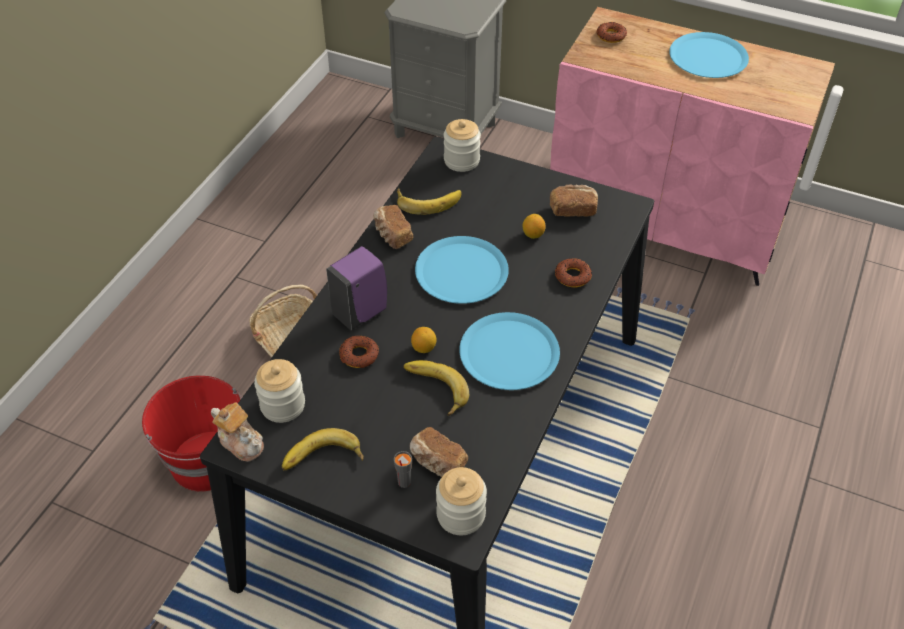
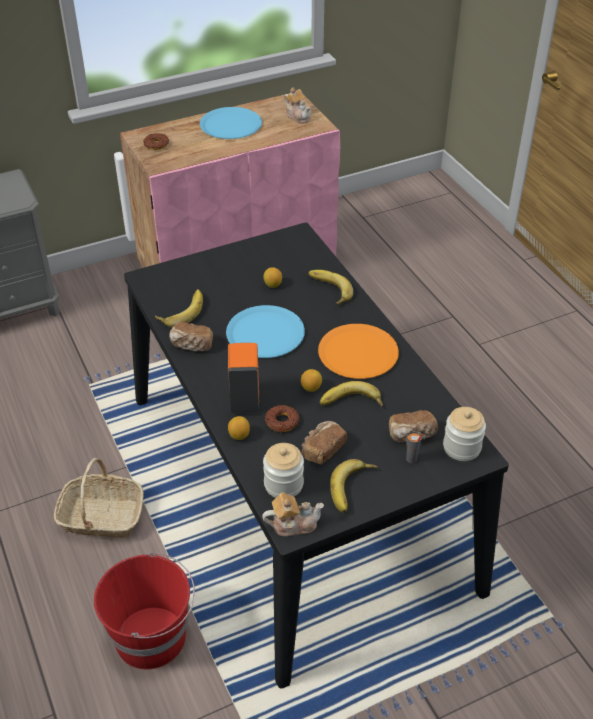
camera: 50 degrees left, 5 degrees down
purple soap dispenser [326,246,387,330] -> orange soap dispenser [228,343,260,413]
jar [444,119,481,172] -> none
blue plate [459,312,560,390] -> orange plate [318,324,399,379]
bread [550,184,598,217] -> bread moved to [302,421,347,464]
donut [555,258,592,287] -> banana [308,270,353,305]
none -> lemon [228,416,250,440]
none -> teapot [284,87,311,124]

